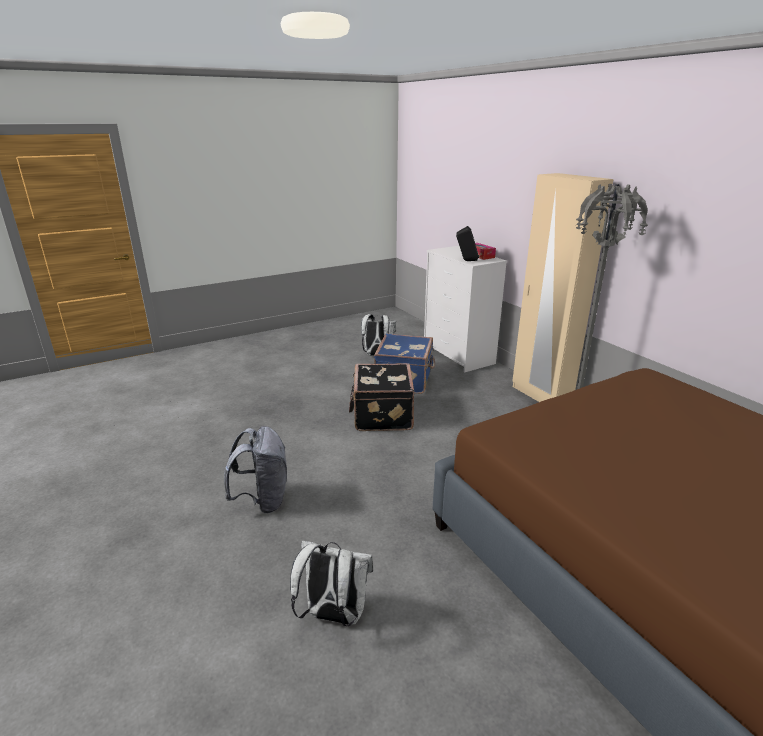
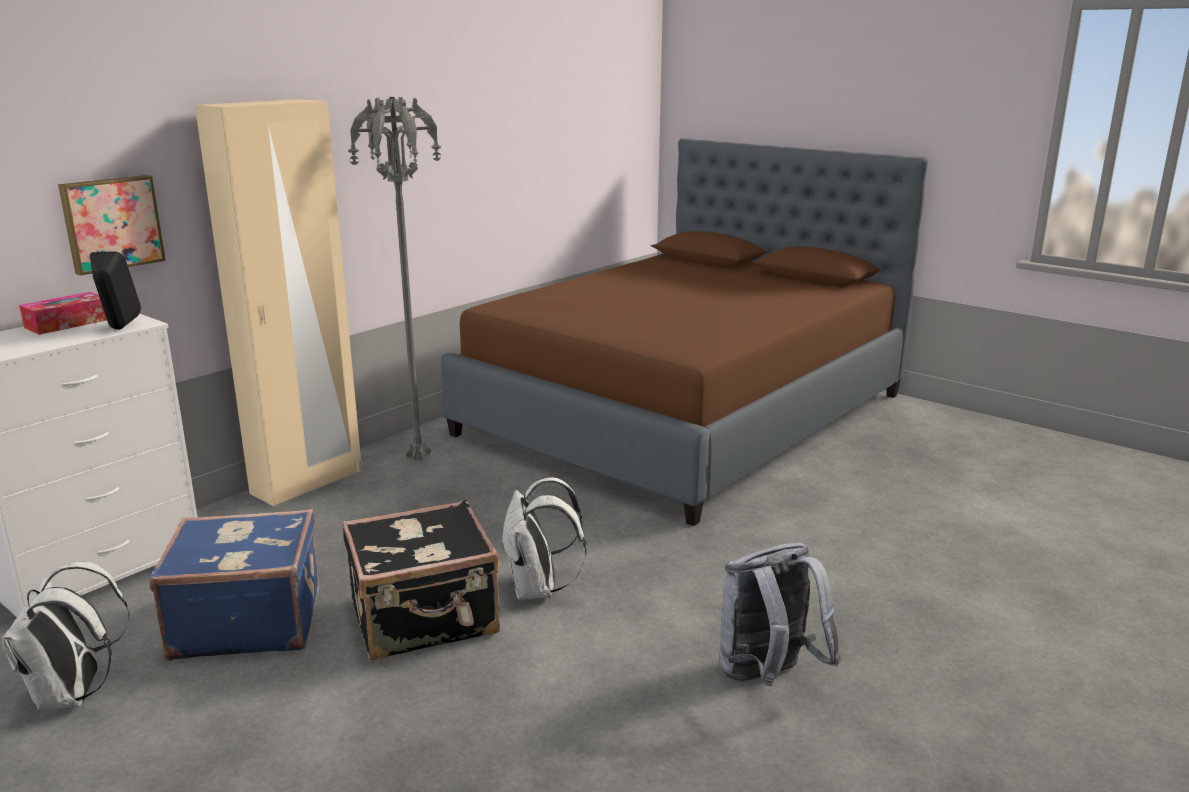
camera: 110 degrees left, 5 degrees down
white backpack [290,541,373,626] -> white backpack moved to [501,477,586,600]
none -> picture [58,175,166,276]

